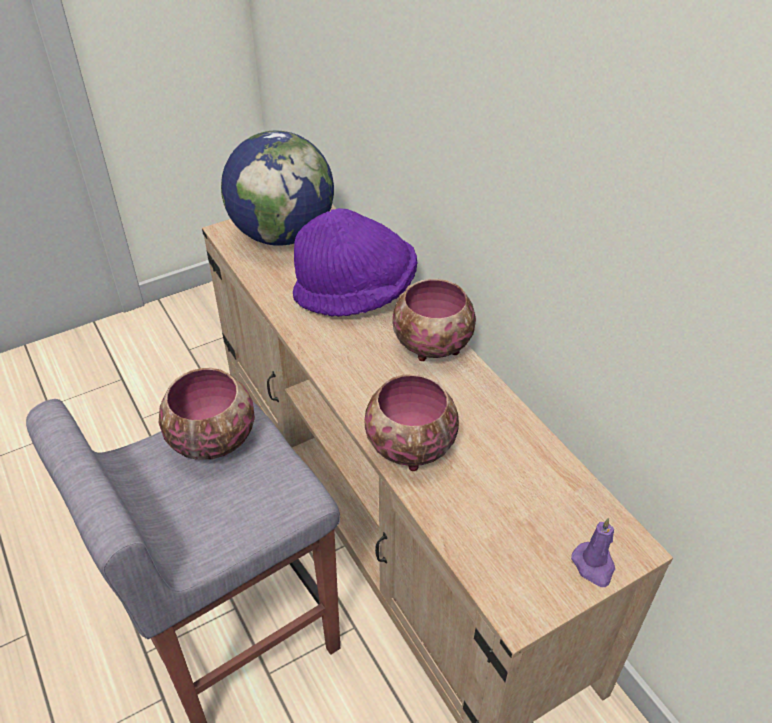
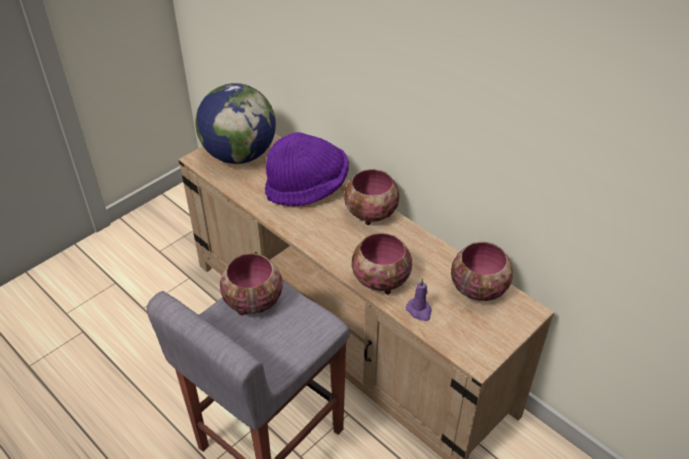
camera: 15 degrees left, 0 degrees up
purple candle [571,518,615,587] -> purple candle moved to [406,278,432,321]
none -> bowl [451,242,513,301]

